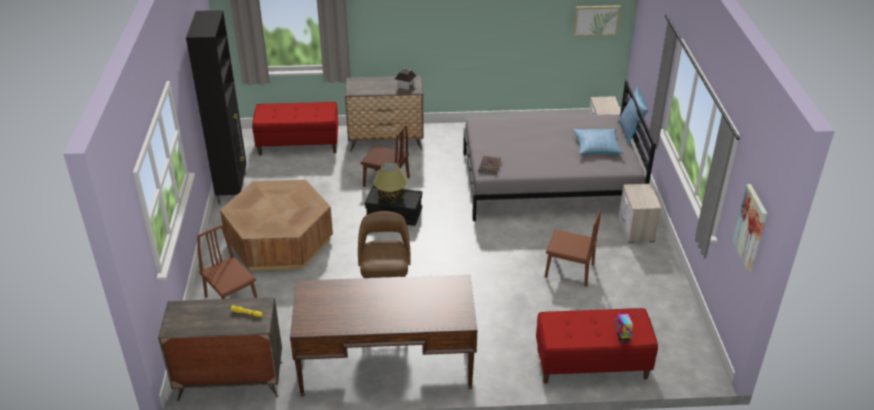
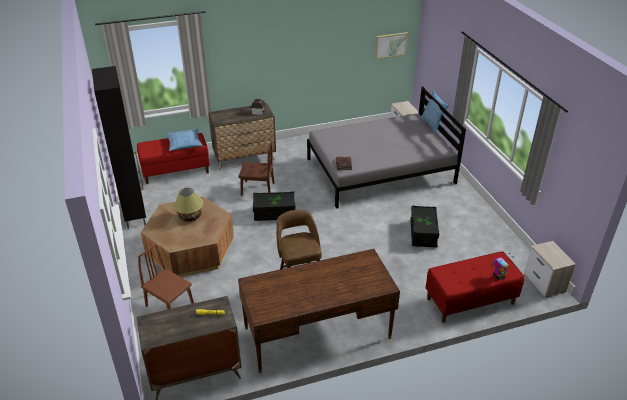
camera: 15 degrees left, 0 degrees up
table lamp [374,162,407,201] -> table lamp moved to [174,188,203,222]
brown chair [545,209,601,287] -> black storage box [410,206,439,247]
pillow [573,129,624,154] -> pillow moved to [166,129,203,151]
nightstand [619,184,661,243] -> nightstand moved to [524,241,576,297]
picture [732,184,767,271] -> none

